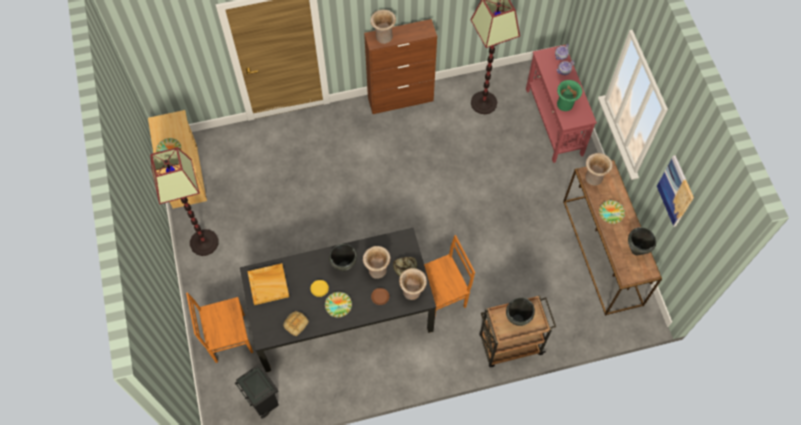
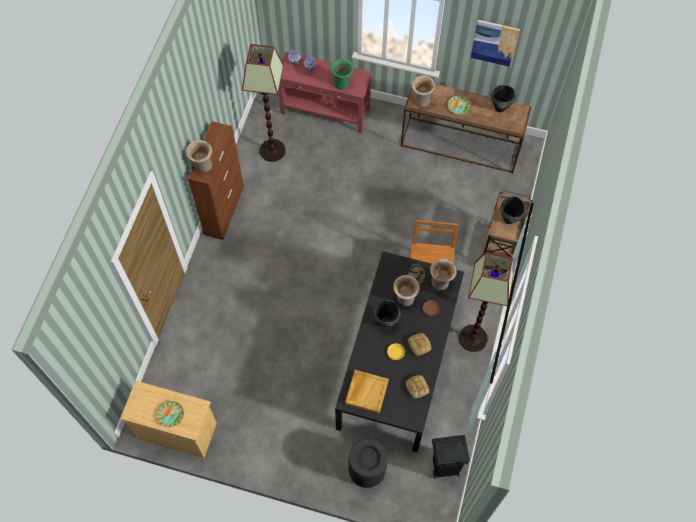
camera: 60 degrees left, 0 degrees up
floor lamp [150,147,219,256] -> floor lamp moved to [459,252,515,352]
brown chair [186,292,253,363] -> black trash can [348,439,388,488]
plate [325,292,352,317] -> bread [408,333,431,356]

